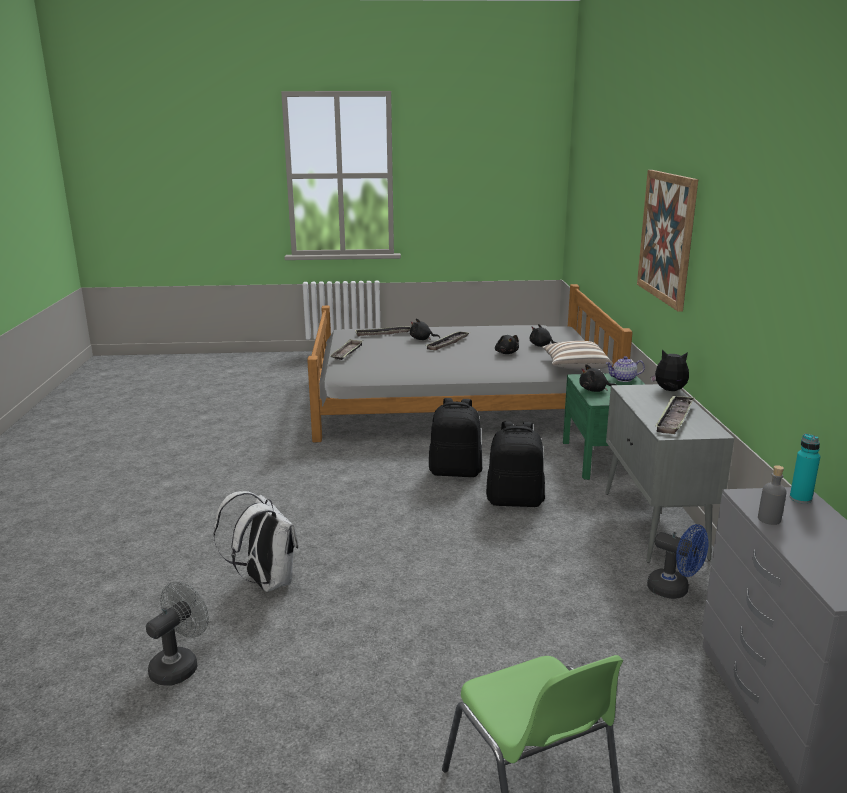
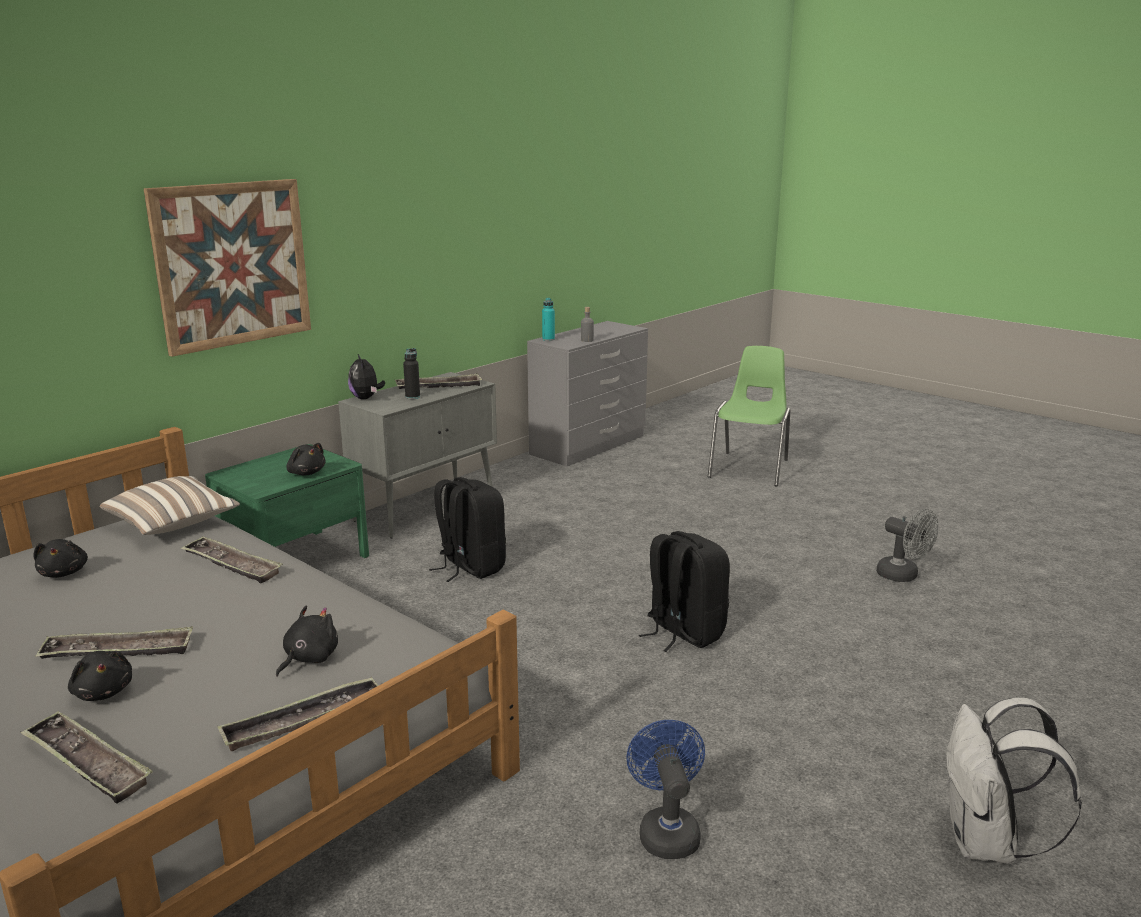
camera: 135 degrees left, 0 degrees up
grey fan [146,581,209,686] -> grey fan turned 120 degrees counterclockwise [876,509,938,582]
white backpack [214,491,298,592] -> white backpack moved to [946,697,1082,864]
black backpack [429,398,482,477] -> black backpack moved to [639,531,730,652]
black plush toy [495,335,519,354] -> black plush toy moved to [276,606,338,677]
teapot [605,356,645,382] -> none
blue fan [647,524,709,599] -> blue fan moved to [627,720,705,859]
none -> tray [180,537,283,584]
none -> black bottle [403,348,420,399]

